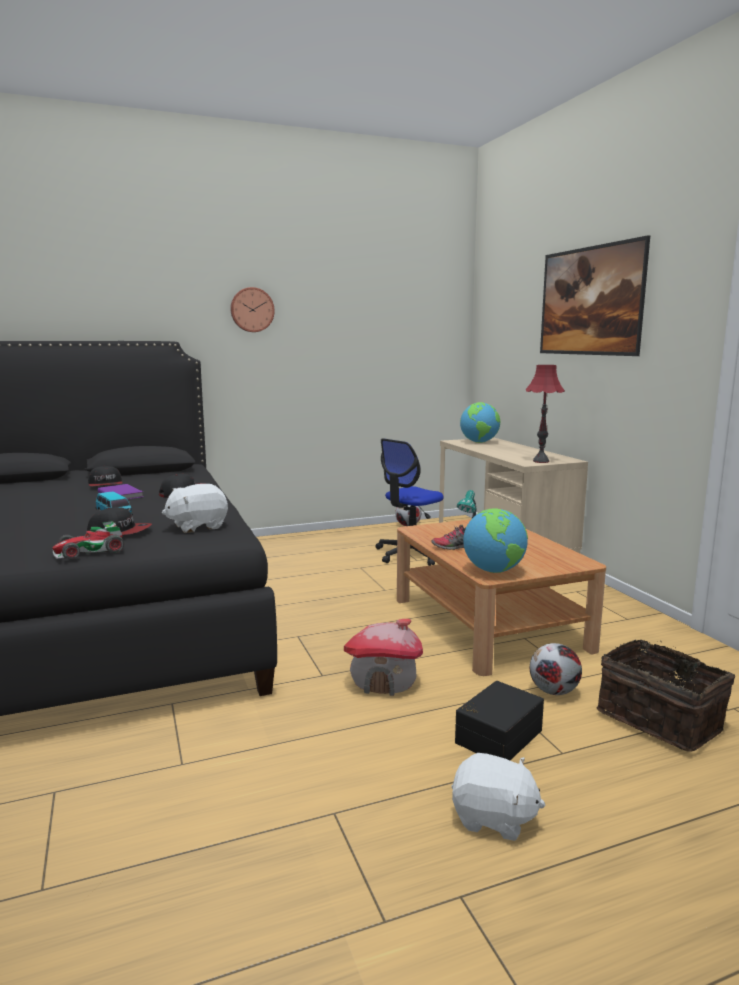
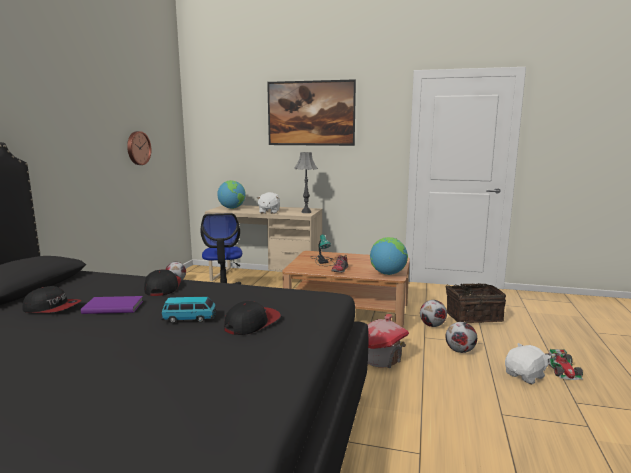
camera: 55 degrees left, 0 degrees up
toy car [52,521,124,559] -> toy car moved to [547,349,583,380]
white plush toy [162,484,228,533] -> white plush toy moved to [256,192,280,214]
wall clock [230,287,275,332] -> wall clock moved to [127,131,151,165]
black storage box [455,681,544,760] -> football [445,322,477,353]
red table lamp [526,365,565,463] -> grey table lamp [294,152,318,213]

